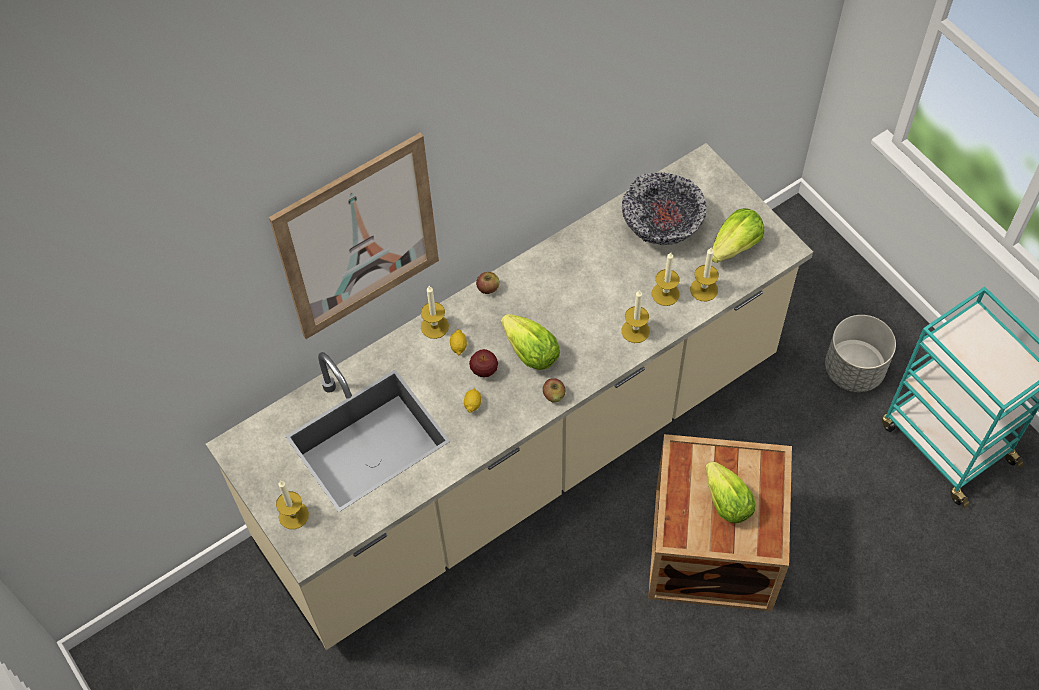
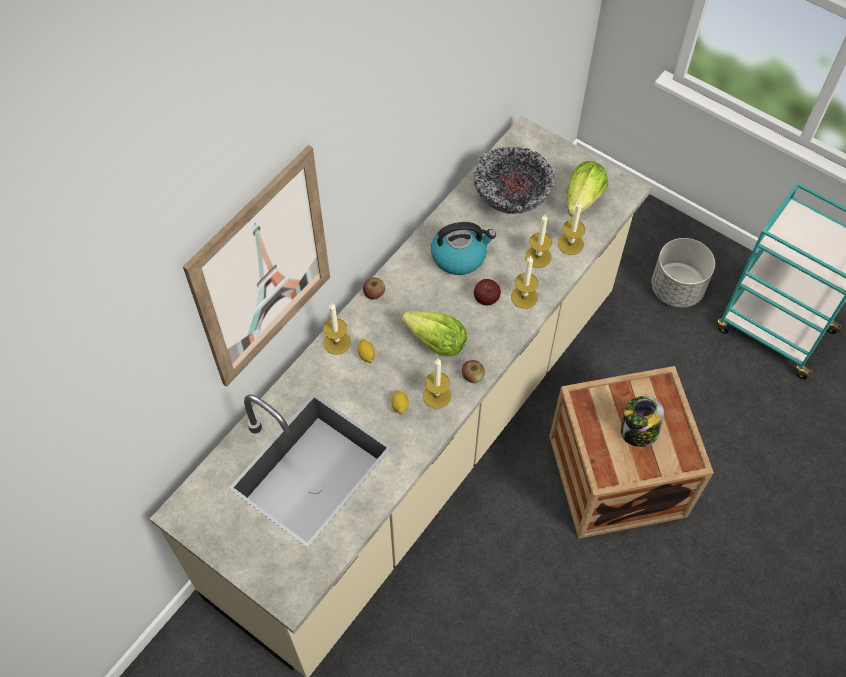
camera: 20 degrees left, 0 degrees up
candle [276,481,309,529] -> candle moved to [423,359,451,409]
apple [469,349,498,377] -> apple moved to [474,279,501,306]
lettuce [705,461,756,523] -> jar [621,396,664,447]
none -> kettle [431,222,496,275]

